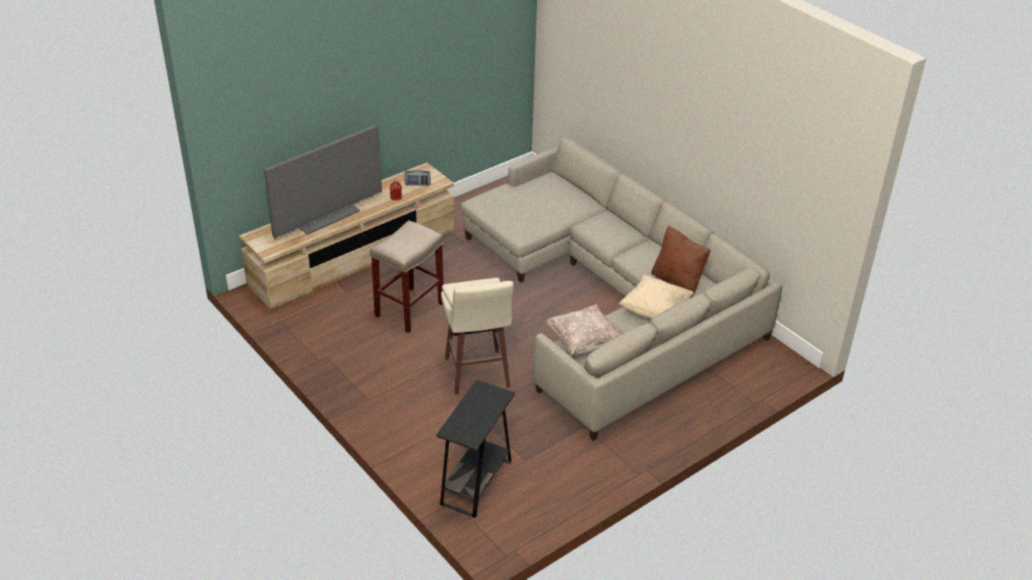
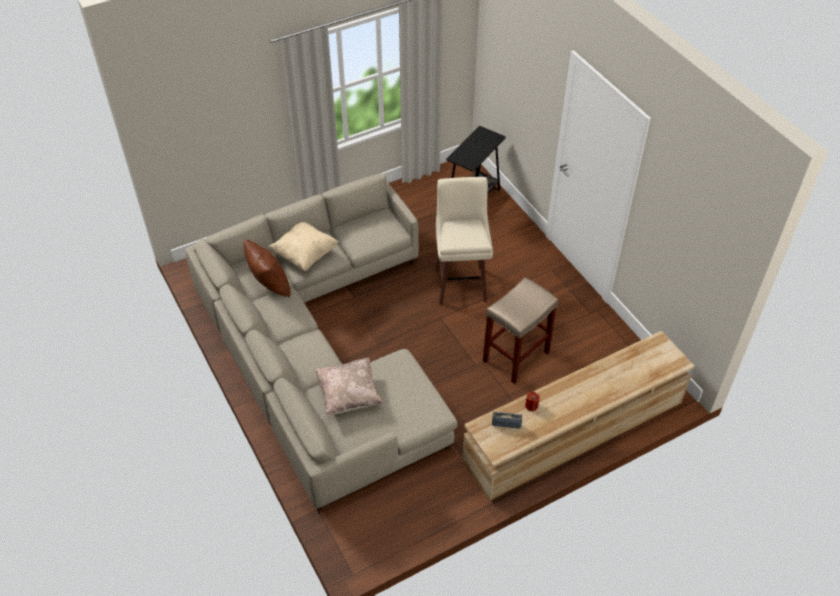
camera: 170 degrees left, 10 degrees up
television [264,125,382,239] -> none
beige pillow [546,305,621,355] -> beige pillow moved to [315,358,382,415]

